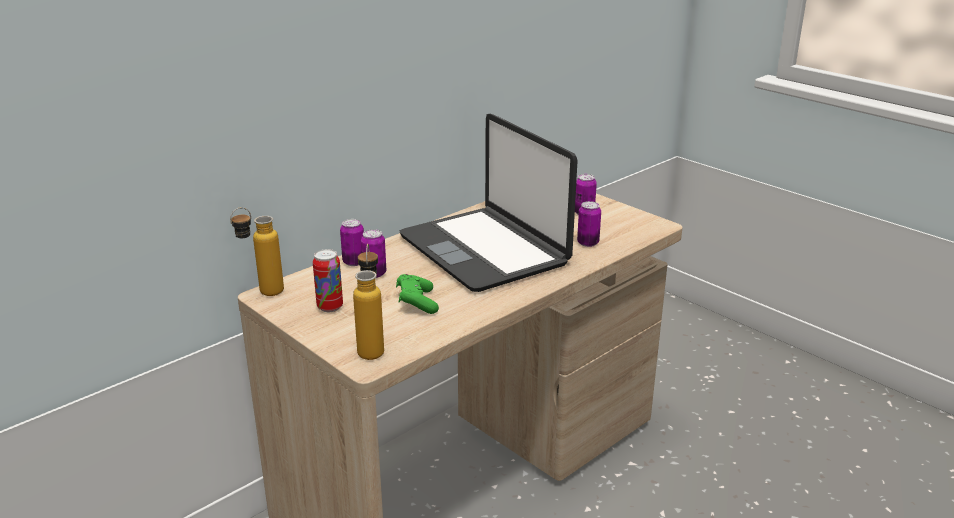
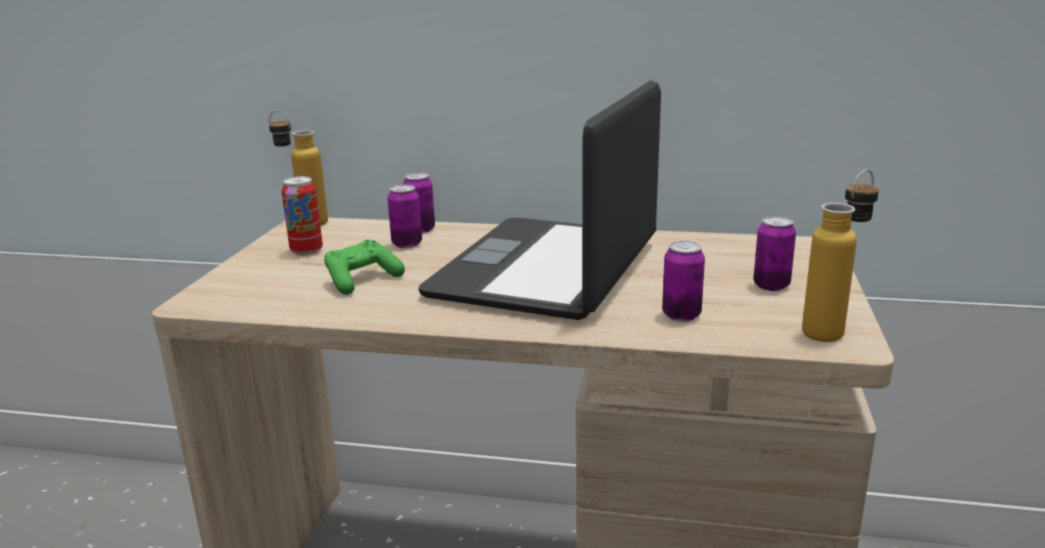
camera: 55 degrees right, 5 degrees down
bottle [353,244,384,360] -> bottle moved to [802,169,879,342]

